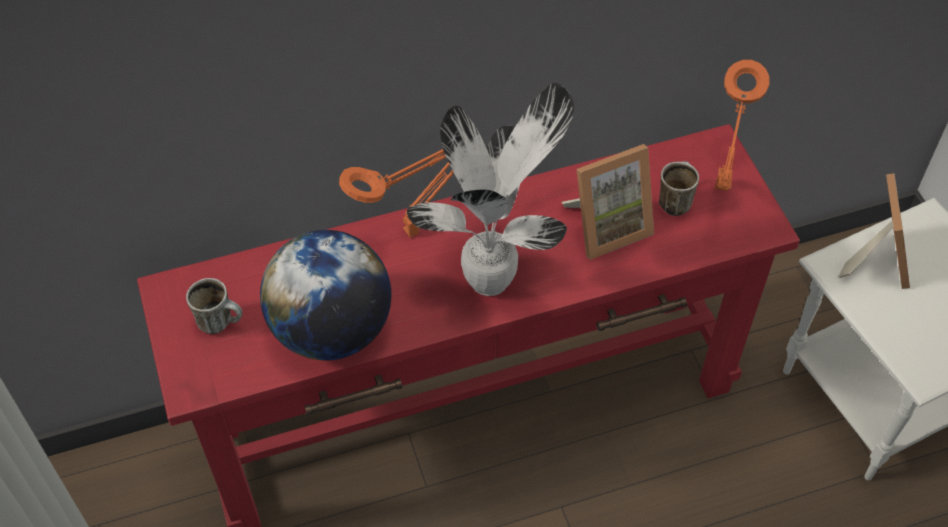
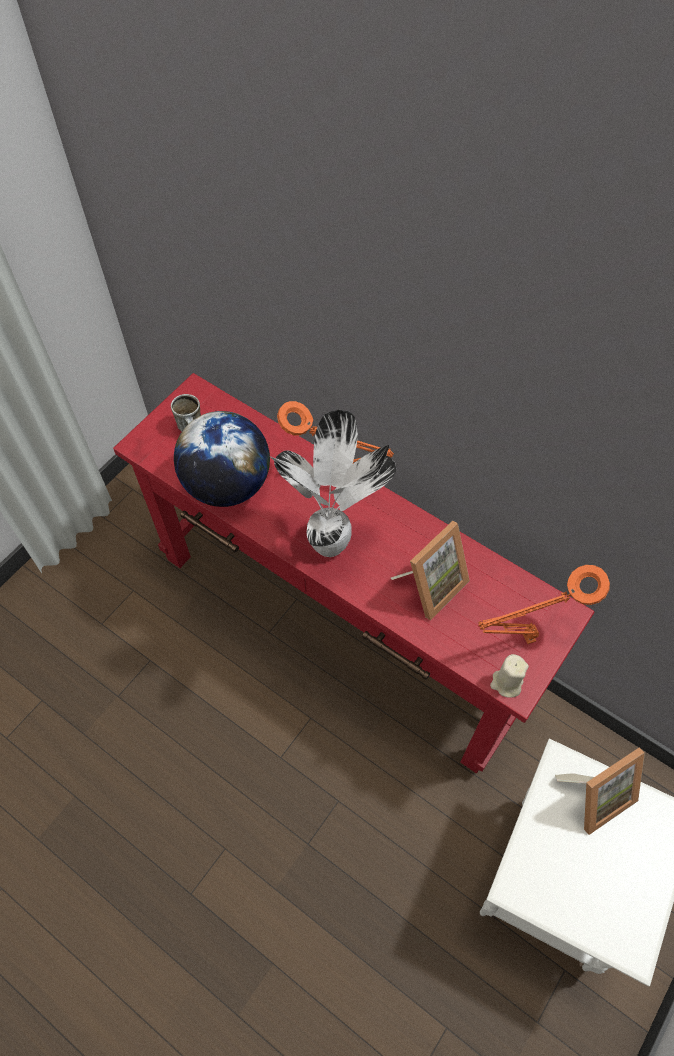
camera: 55 degrees right, 5 degrees up
picture frame [562,144,654,260] -> picture frame turned 75 degrees counterclockwise [391,521,470,620]
mug [659,161,699,216] -> none
none -> beige candle [490,654,529,698]

